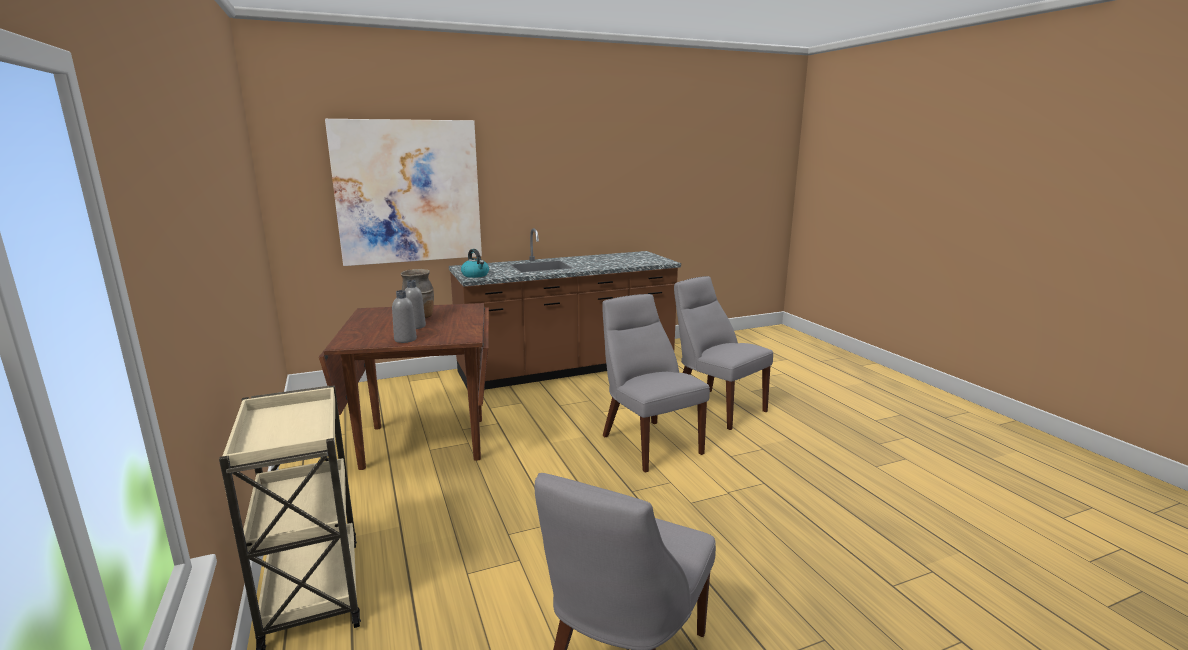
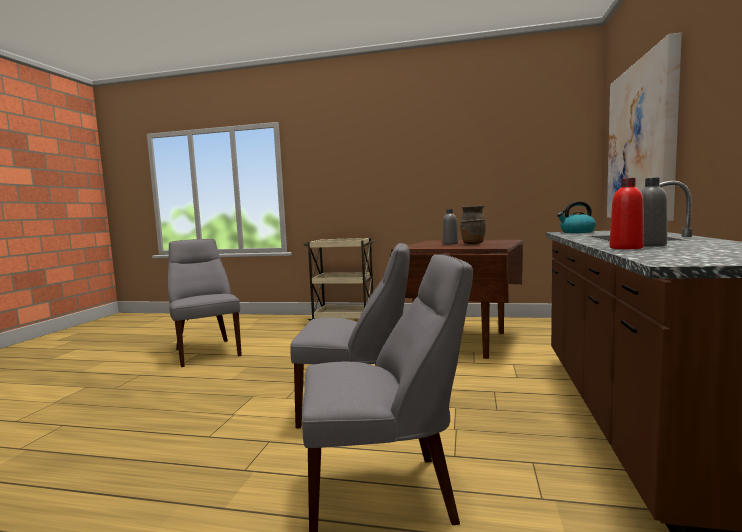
camera: 125 degrees right, 10 degrees down
grey bottle [392,290,417,343] -> grey bottle moved to [641,177,667,247]
none -> red bottle [609,178,644,249]

